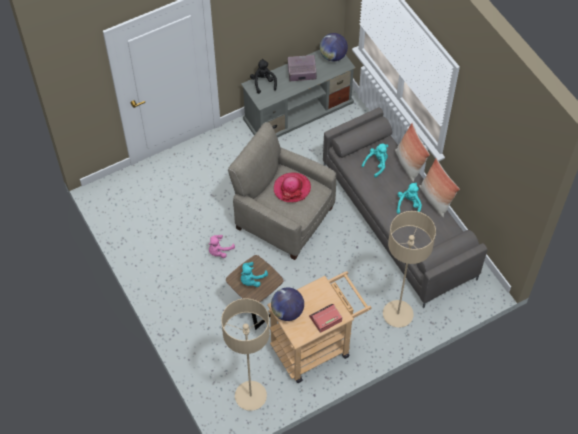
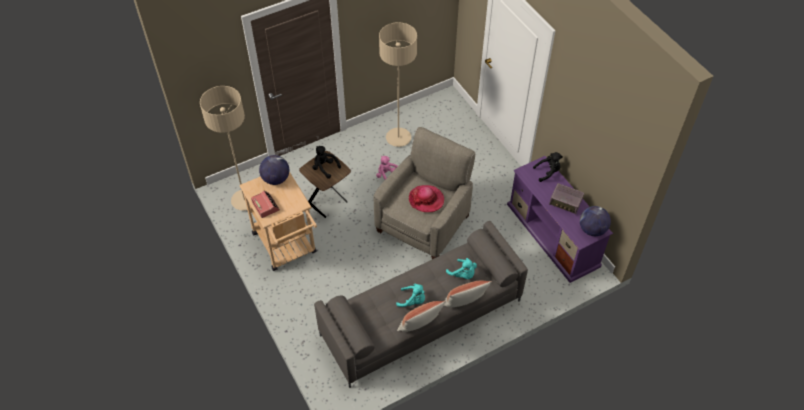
camera: 90 degrees right, 5 degrees down
grey tv stand [241,50,356,138] -> purple tv stand [507,156,613,283]
turquoise plush toy [241,262,268,287] -> black plush toy [312,146,341,179]
radio [288,55,317,81] -> radio turned 120 degrees clockwise [549,183,584,214]
beige floor lamp [383,211,436,327] -> beige floor lamp moved to [379,22,417,147]

